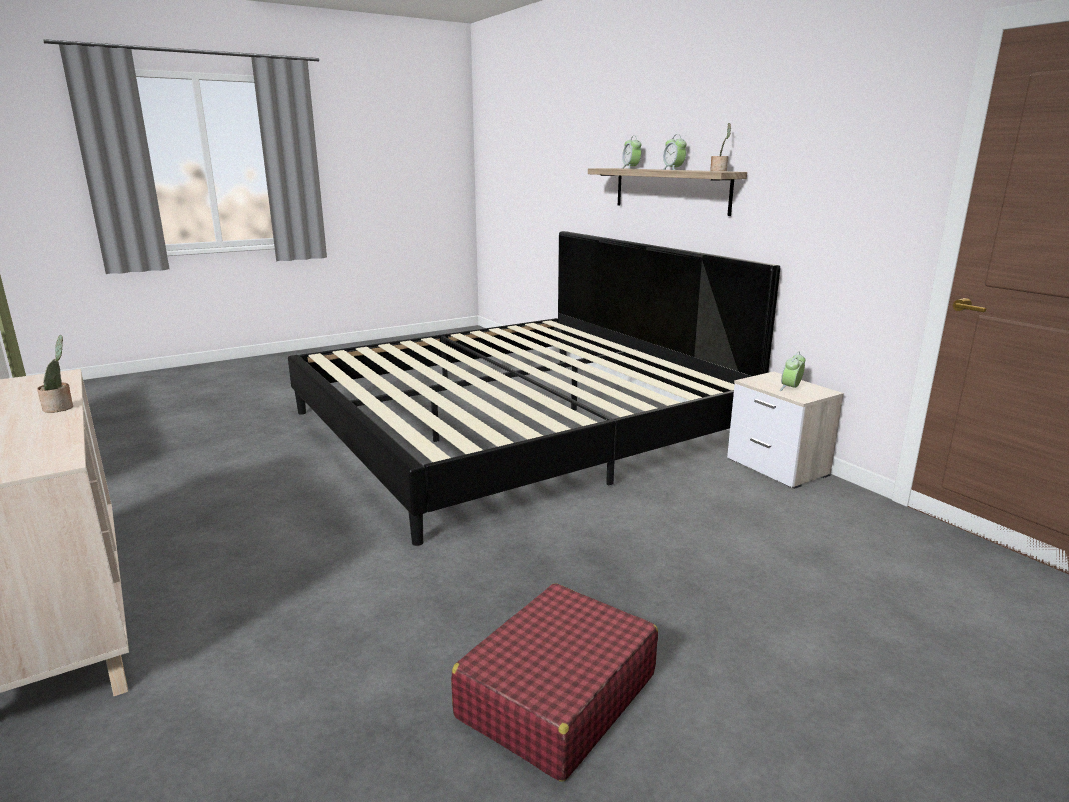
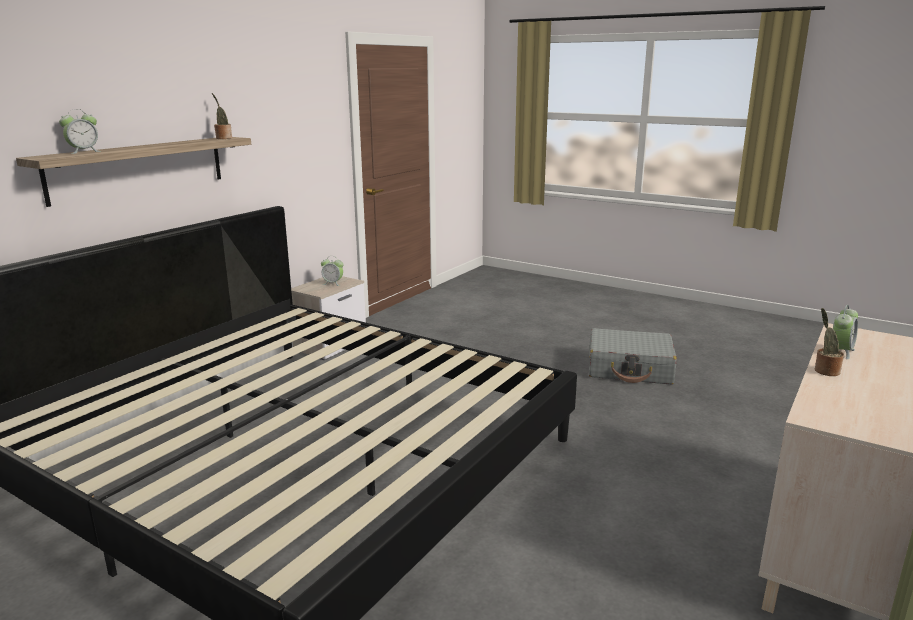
camera: 115 degrees left, 0 degrees up
red suitcase [451,583,658,782] -> grey suitcase [589,328,677,385]
alarm clock [662,134,687,170] -> alarm clock moved to [833,305,858,359]

